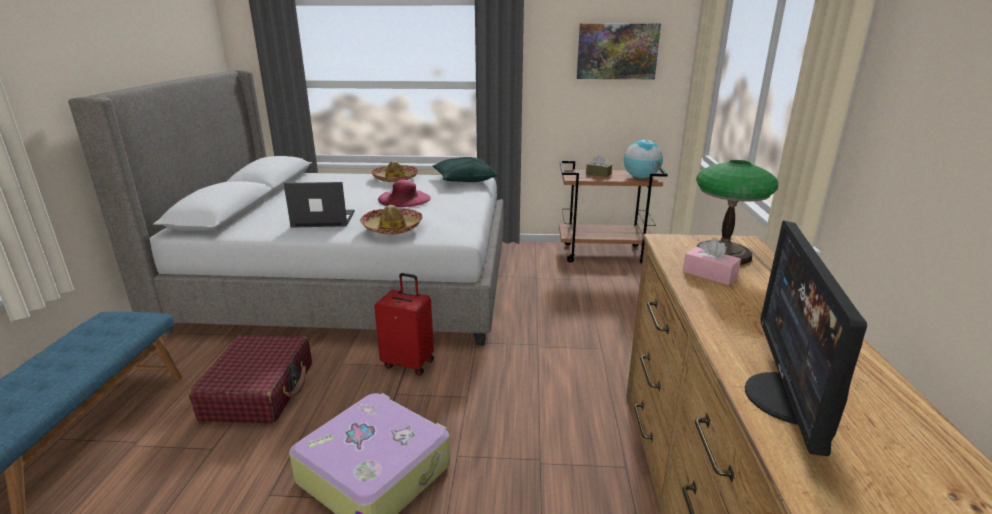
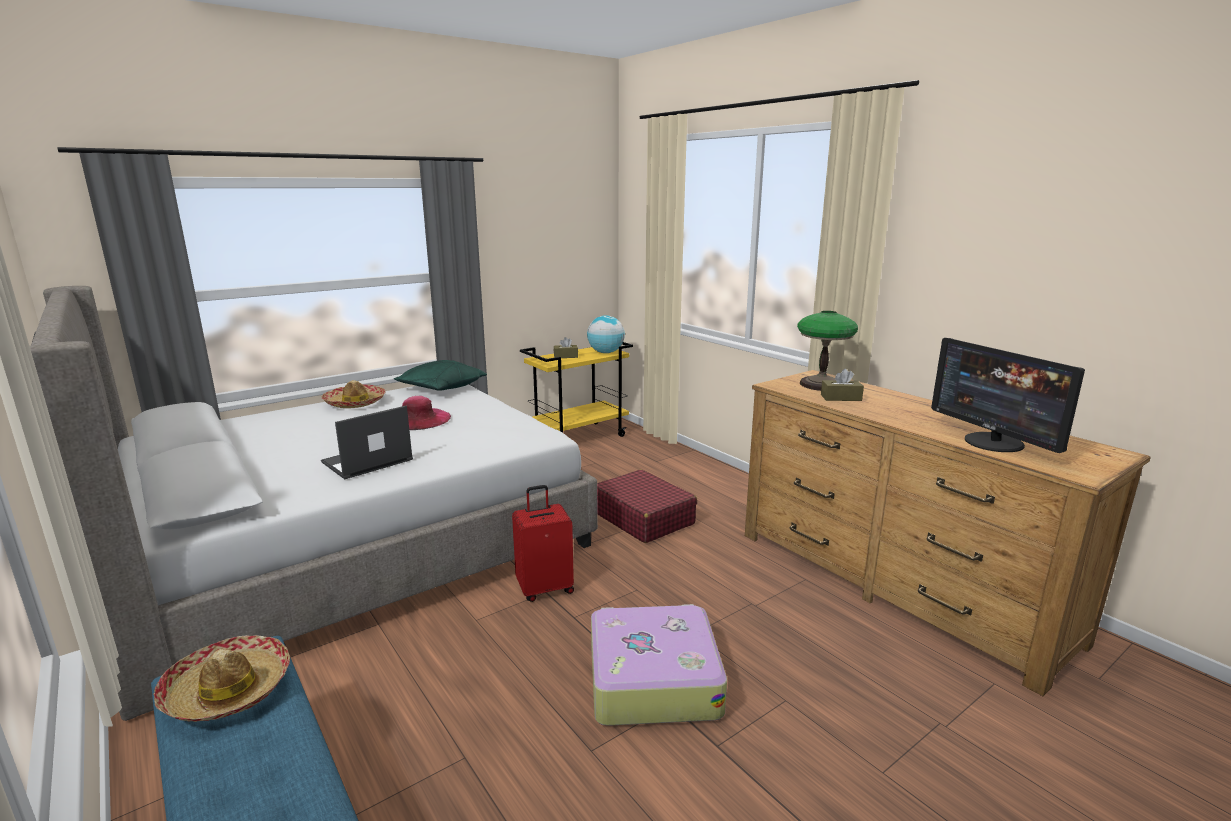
camera: 40 degrees left, 5 degrees down
red suitcase [189,335,312,424] -> red suitcase moved to [597,469,697,543]
hat [360,205,423,235] -> hat moved to [153,635,290,722]
brown cart [559,161,668,264] -> yellow cart [520,342,633,437]
picture [577,23,661,79] -> none
pink tissue box [683,238,741,285] -> brown tissue box [821,369,864,401]

